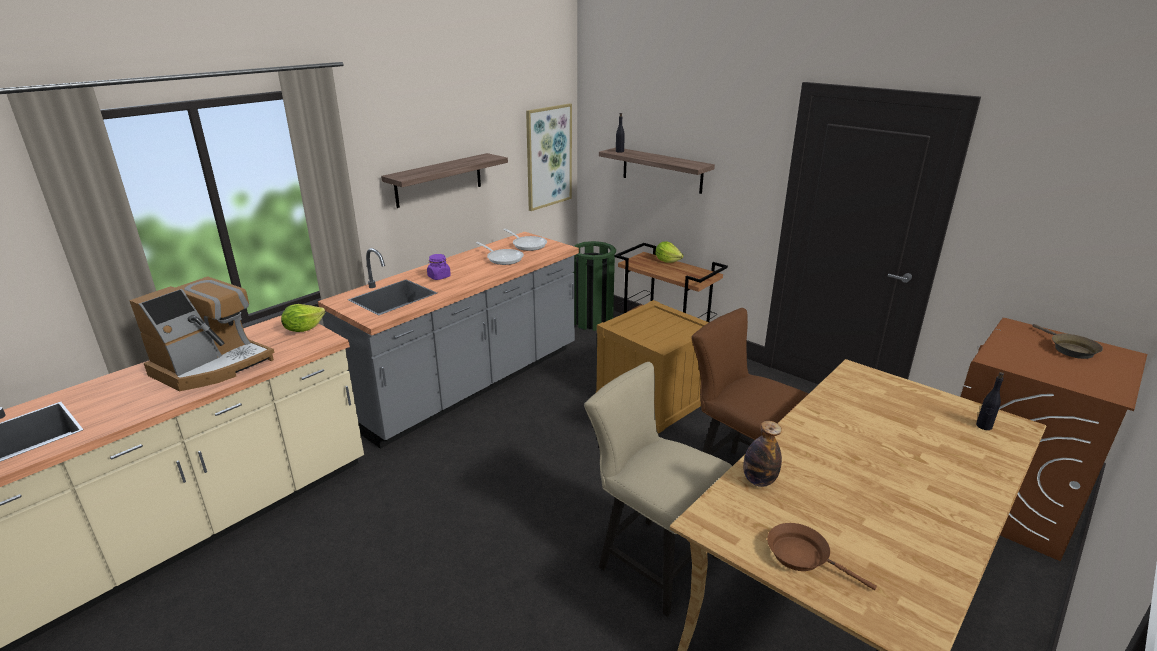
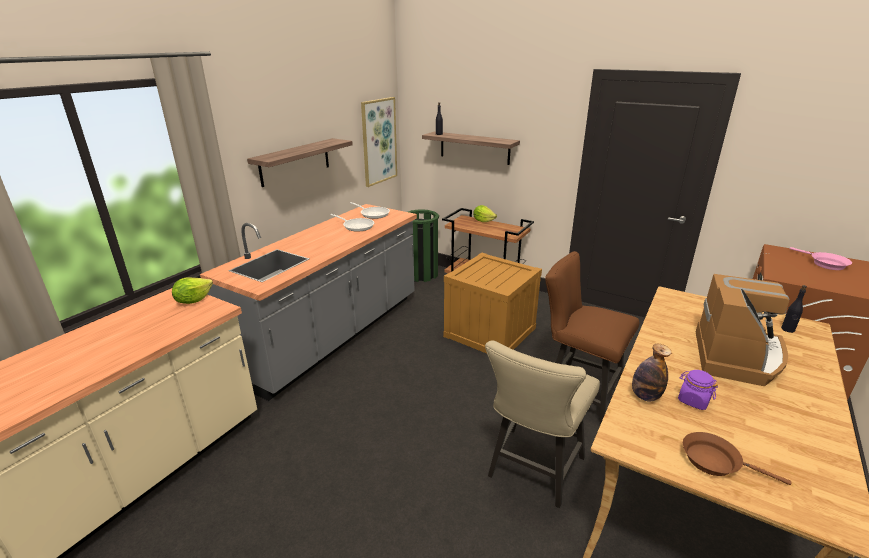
camera: 10 degrees left, 0 degrees up
coffee machine [129,277,274,391] -> coffee machine moved to [696,274,789,386]
purple jar [427,254,451,280] -> purple jar moved to [678,370,718,410]
beige chair [584,362,732,617] -> beige chair turned 90 degrees counterclockwise [485,340,600,508]
brown frying pan [1032,324,1103,359] -> pink frying pan [790,247,852,270]

